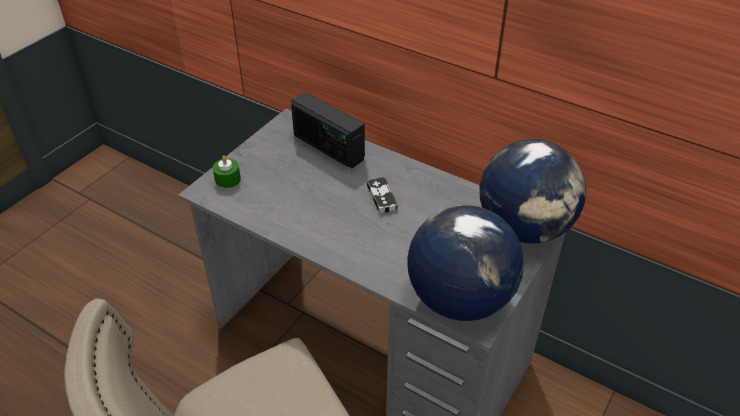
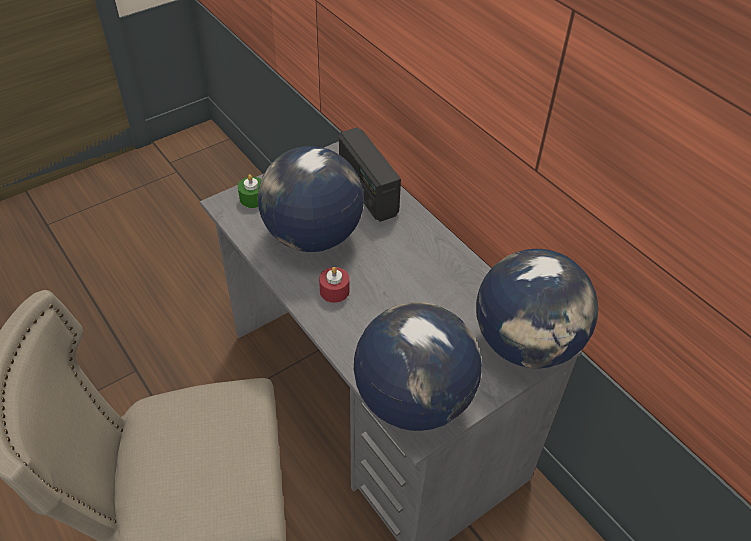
camera: 20 degrees right, 5 degrees up
game controller [367,177,398,213] -> none
none -> globe [258,146,364,252]
none -> red candle [319,267,349,303]

